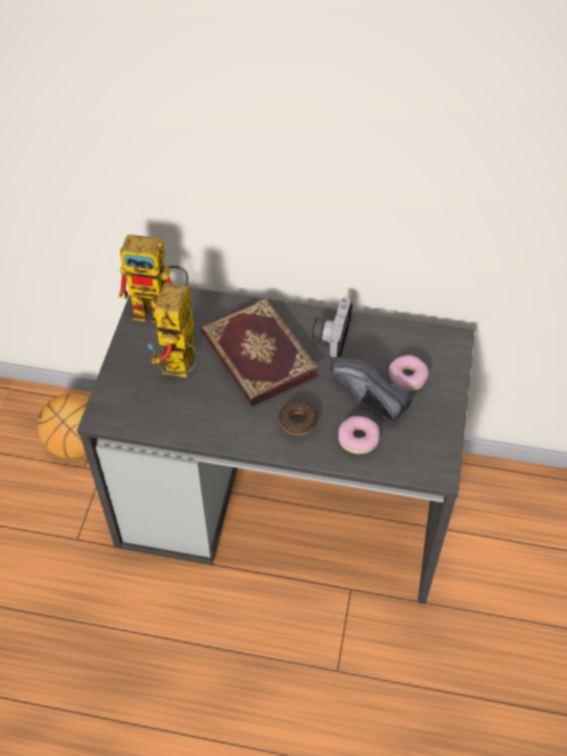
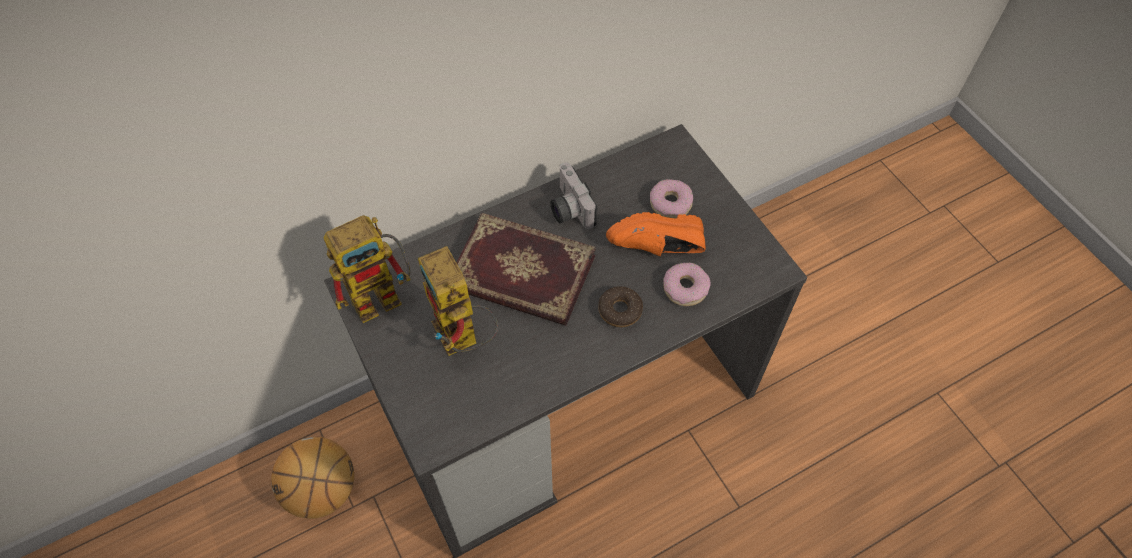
camera: 40 degrees left, 5 degrees up
black shoe [330,359,412,422] -> orange shoe [606,212,706,256]

